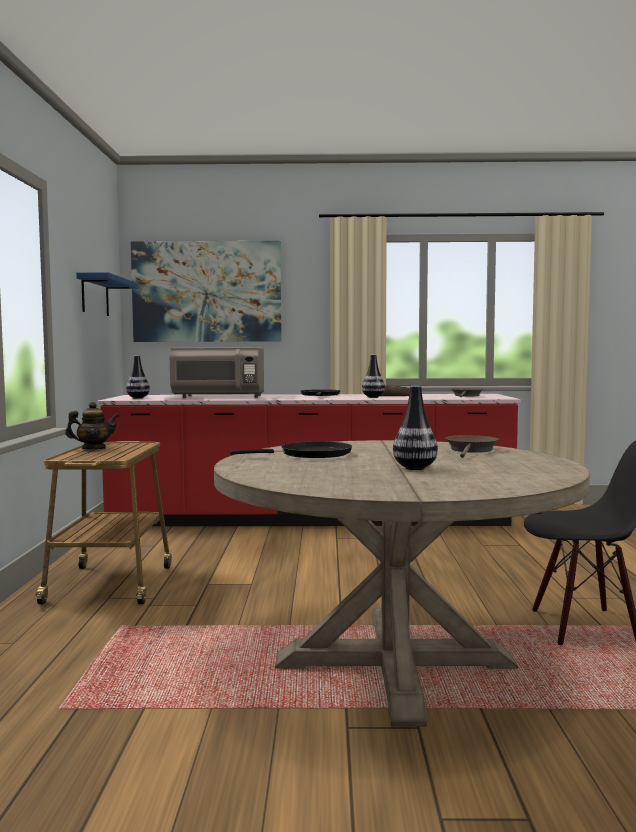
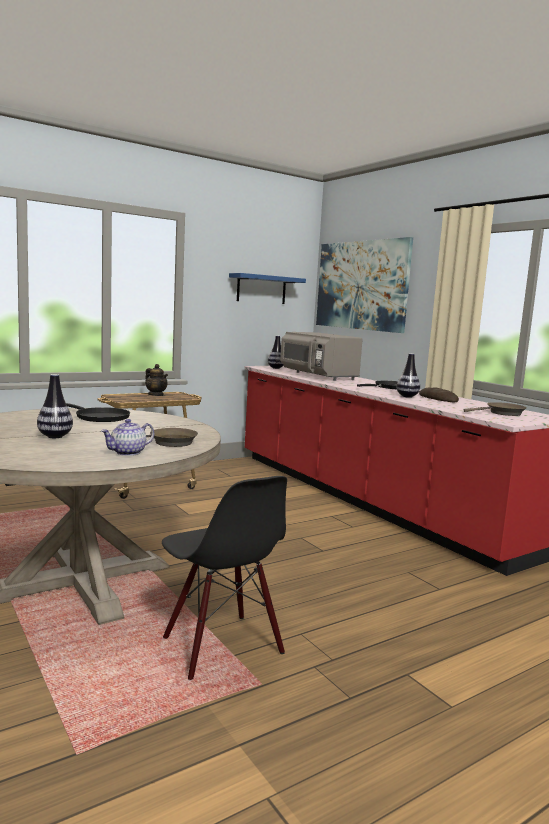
camera: 55 degrees right, 5 degrees up
none -> teapot [101,419,154,456]

